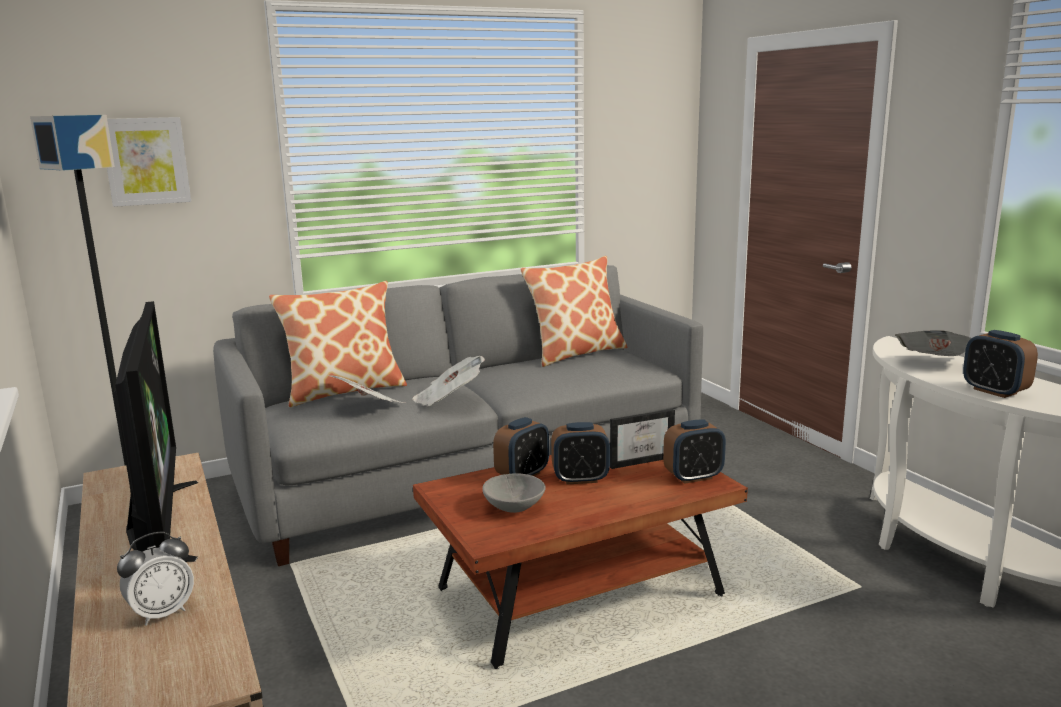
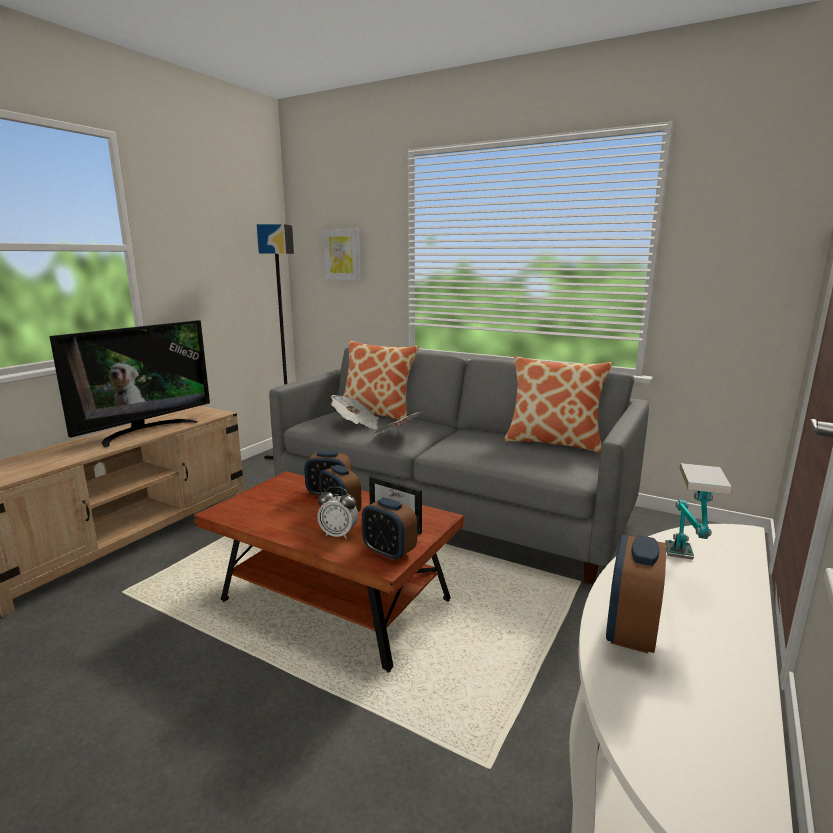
camera: 55 degrees right, 0 degrees up
alarm clock [117,532,194,626] -> alarm clock moved to [317,486,358,539]
grey bowl [482,473,546,513] -> none
newspaper [895,330,971,356] -> table lamp [665,463,732,559]

